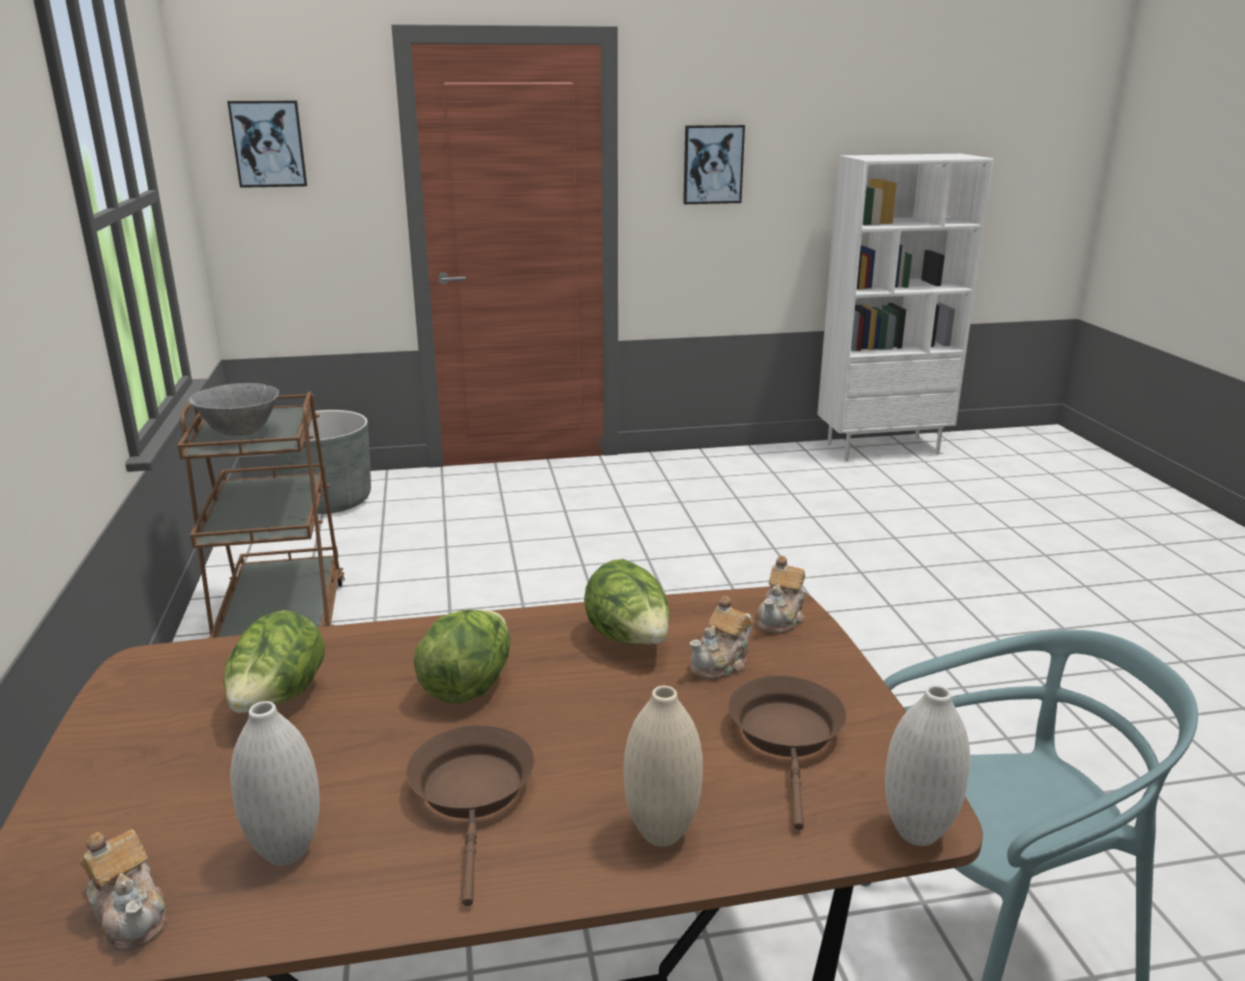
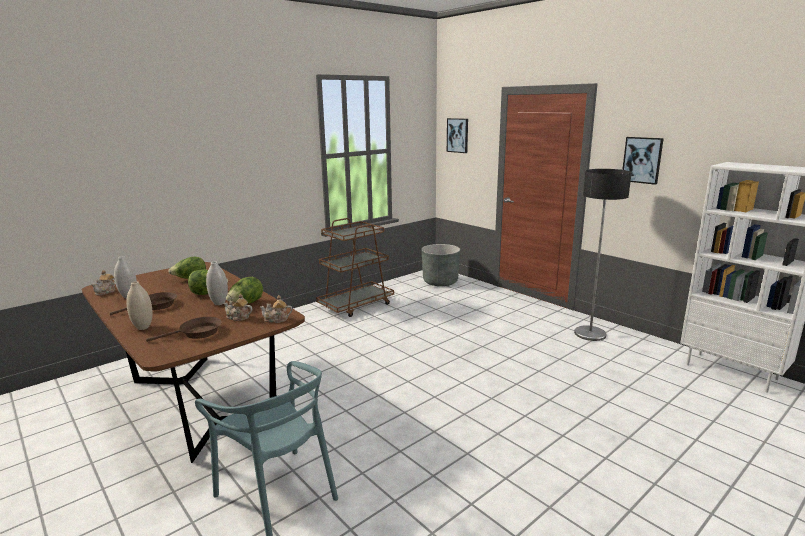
camera: 60 degrees right, 5 degrees down
grey bowl [189,383,279,436] -> none
white vase [885,685,970,846] -> white vase moved to [206,262,228,305]
none -> floor lamp [574,169,632,341]

